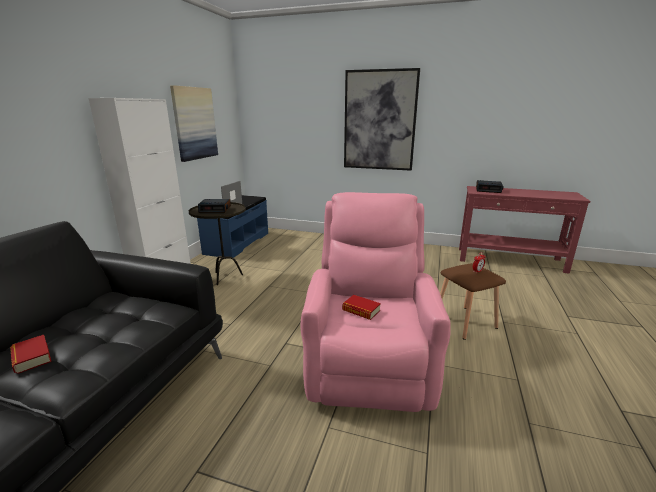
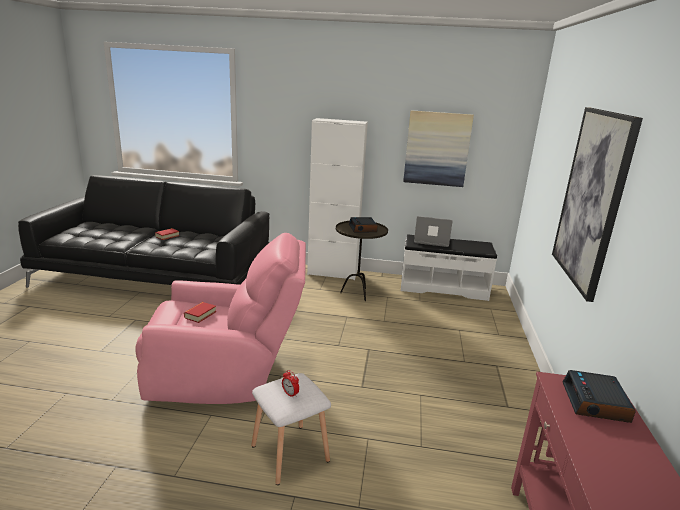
camera: 80 degrees right, 0 degrees up
blue bench [197,195,268,258] -> white bench [401,234,497,301]
brown stool [440,263,506,340] -> white stool [251,373,331,485]

